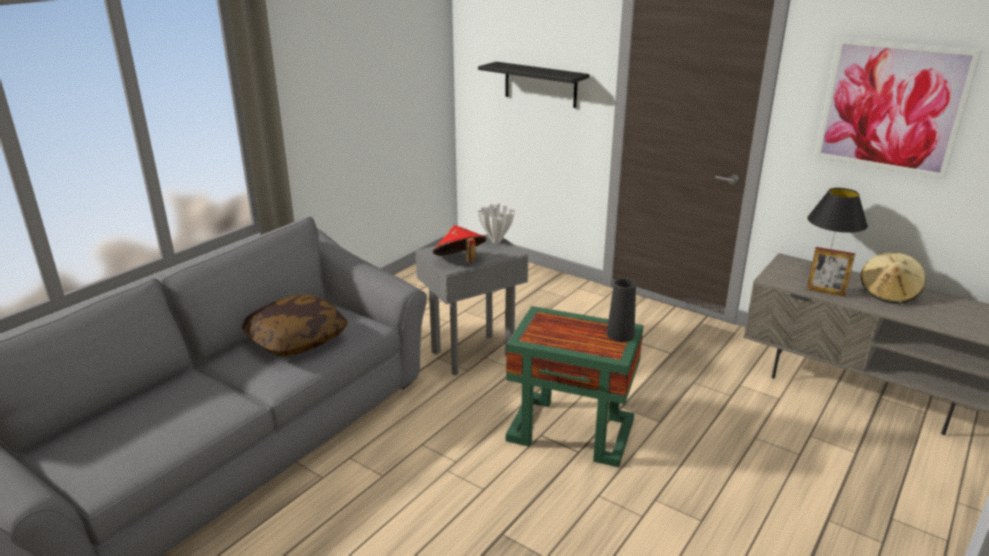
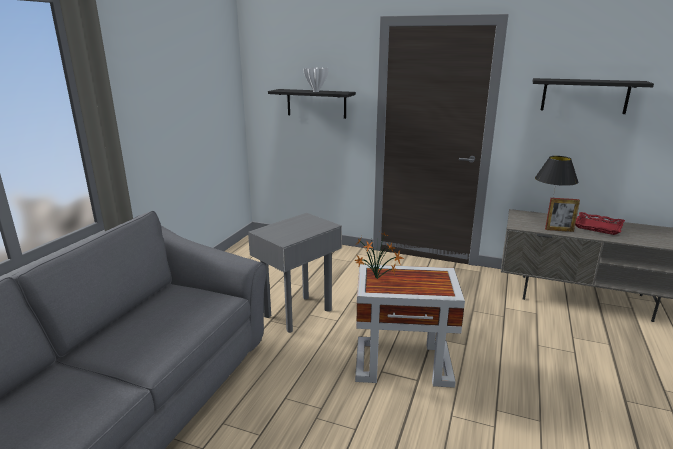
camera: 15 degrees left, 5 degrees down
pillow [242,294,348,357] -> none
red hat [433,225,487,263] -> none
white vase [477,203,515,243] -> white vase moved to [303,67,329,92]
green side table [506,306,643,467] -> white side table [355,264,465,388]
black vase [607,278,636,342] -> none
picture [814,38,982,180] -> black shelf [533,78,654,114]
beige hat [861,252,926,304] -> red tray [575,212,625,235]
none -> potted plant [354,232,404,279]

